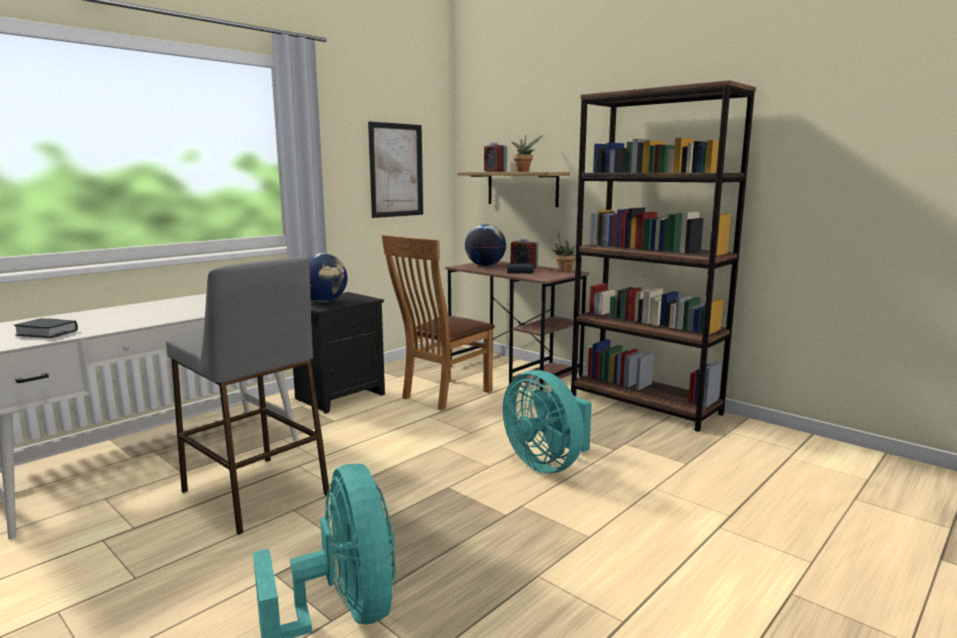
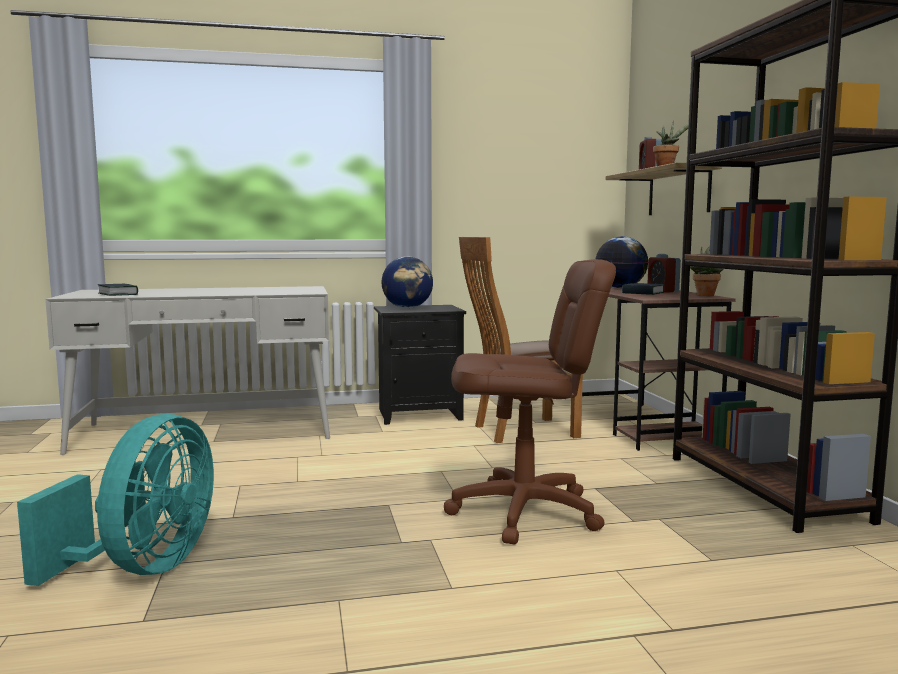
camera: 35 degrees right, 5 degrees down
grey stool [166,258,330,535] -> none
picture [368,121,423,218] -> none
turquoise fan [503,370,592,473] -> brown office chair [444,259,616,545]

